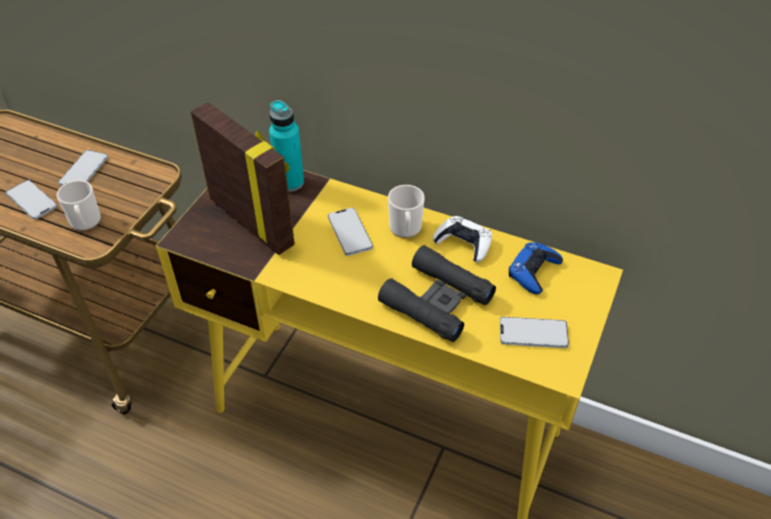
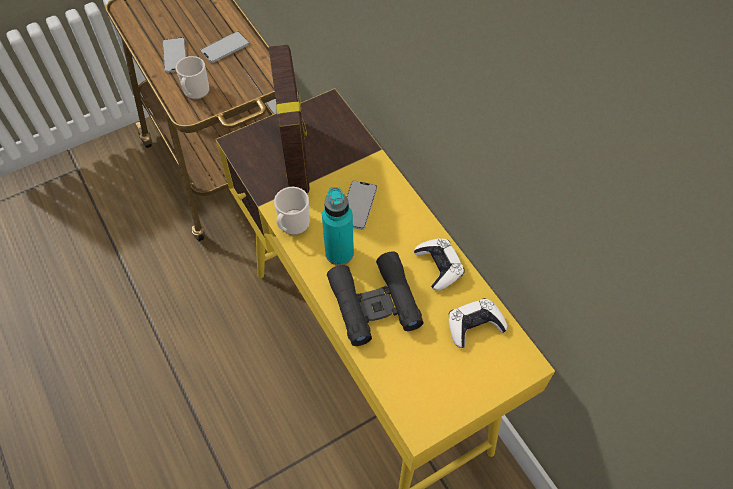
camera: 35 degrees right, 10 degrees up
turquoise bottle [269,100,304,192] -> turquoise bottle moved to [322,187,354,265]
mug [388,185,425,238] -> mug moved to [274,187,310,235]
phone [500,317,569,348] -> none
blue game controller [509,242,563,294] -> white game controller [449,298,507,348]

